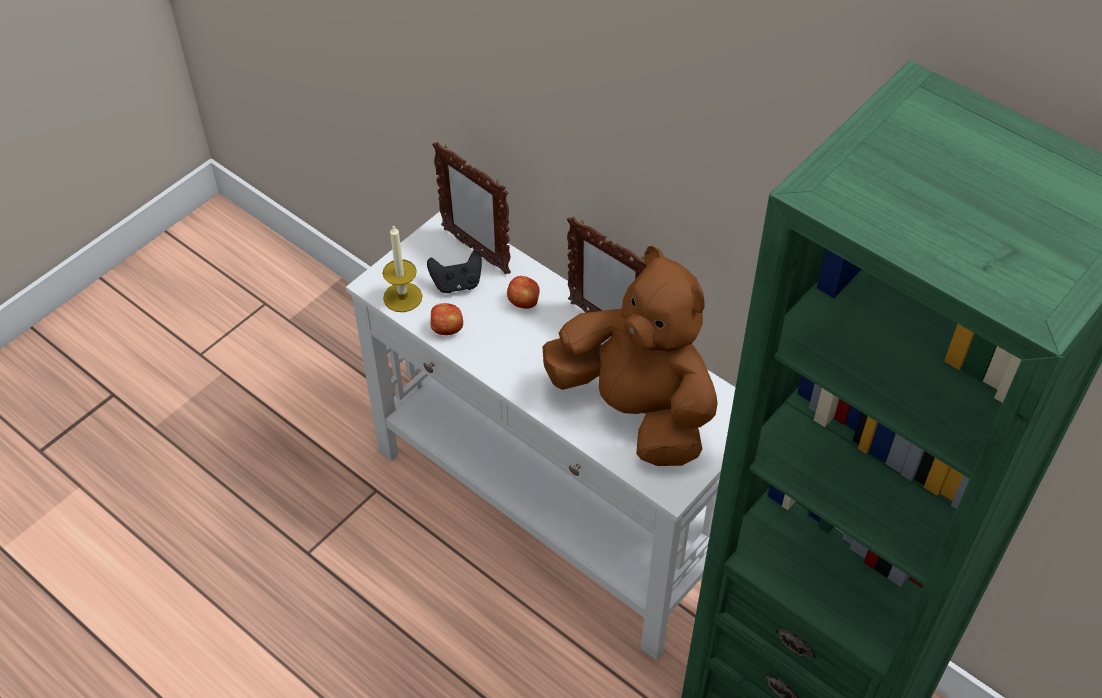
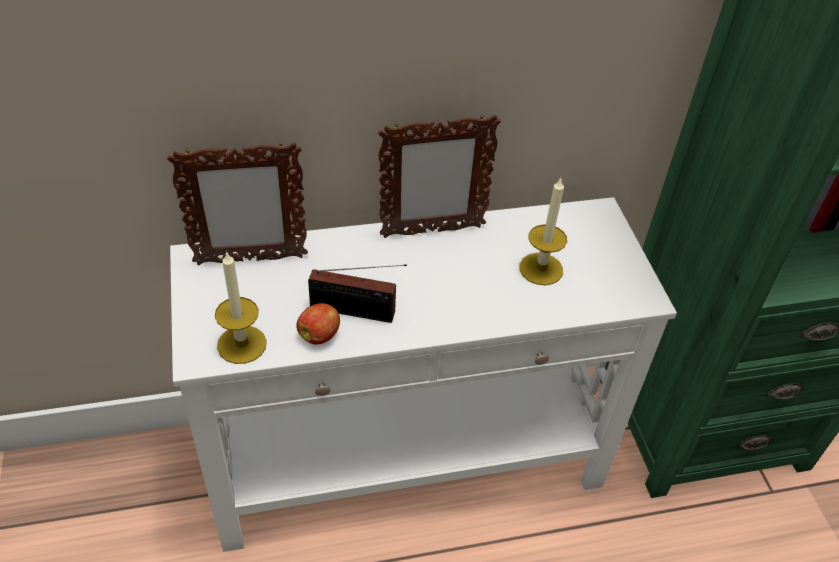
camera: 55 degrees left, 5 degrees down
black game controller [427,250,482,293] -> none
apple [507,276,540,309] -> none
brown plush toy [543,246,718,466] -> candle [519,178,567,285]
none -> radio [308,264,407,323]

